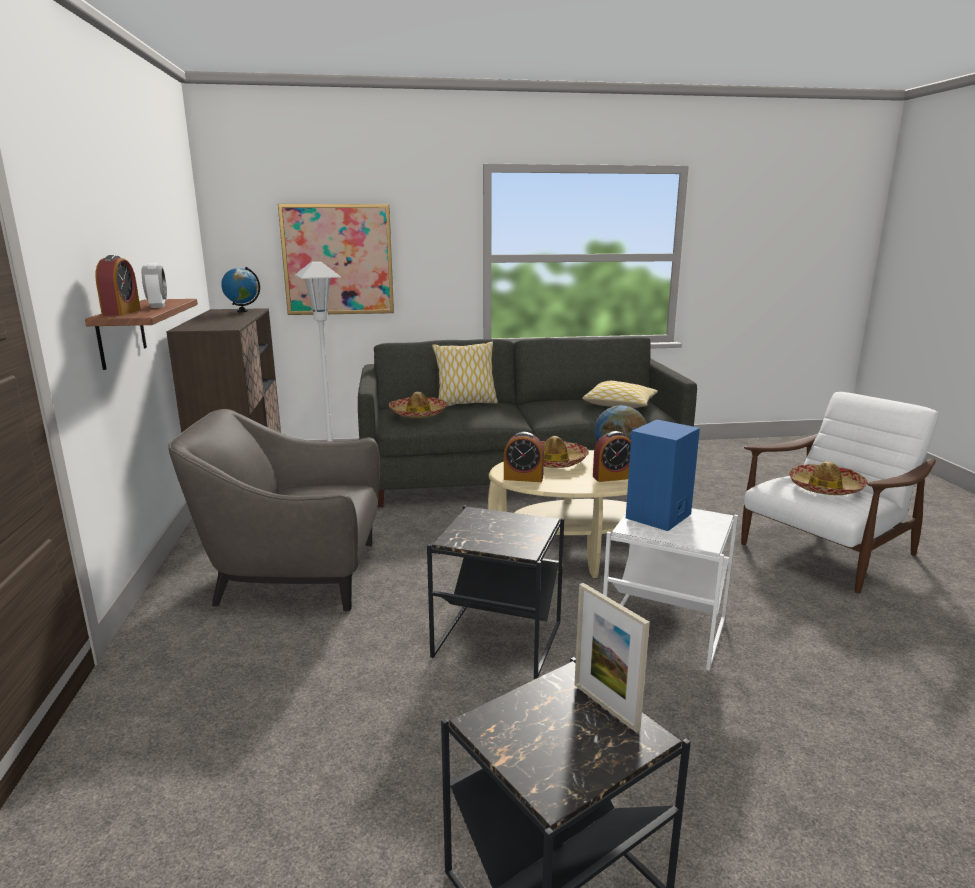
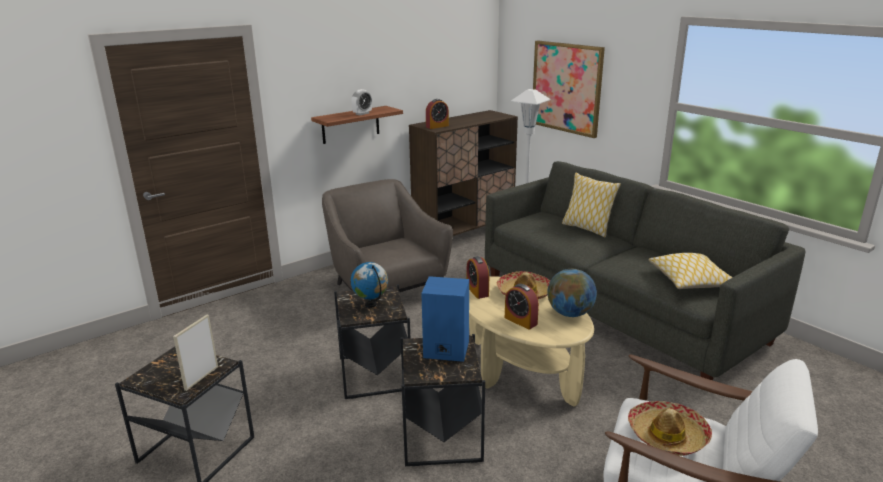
camera: 60 degrees right, 5 degrees up
alarm clock [96,255,141,316] -> alarm clock moved to [426,99,449,129]
globe [221,267,260,312] -> globe moved to [351,262,388,308]
hat [389,392,447,418] -> none
white side table [603,508,738,671] -> black side table [401,334,485,466]

